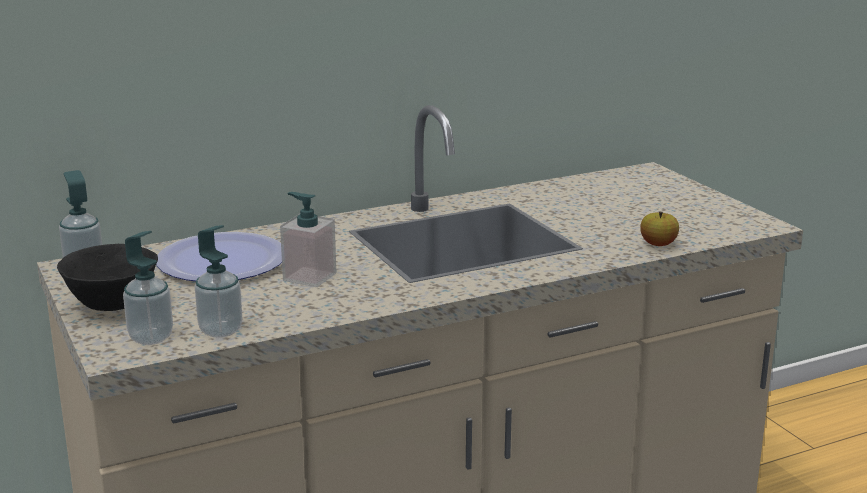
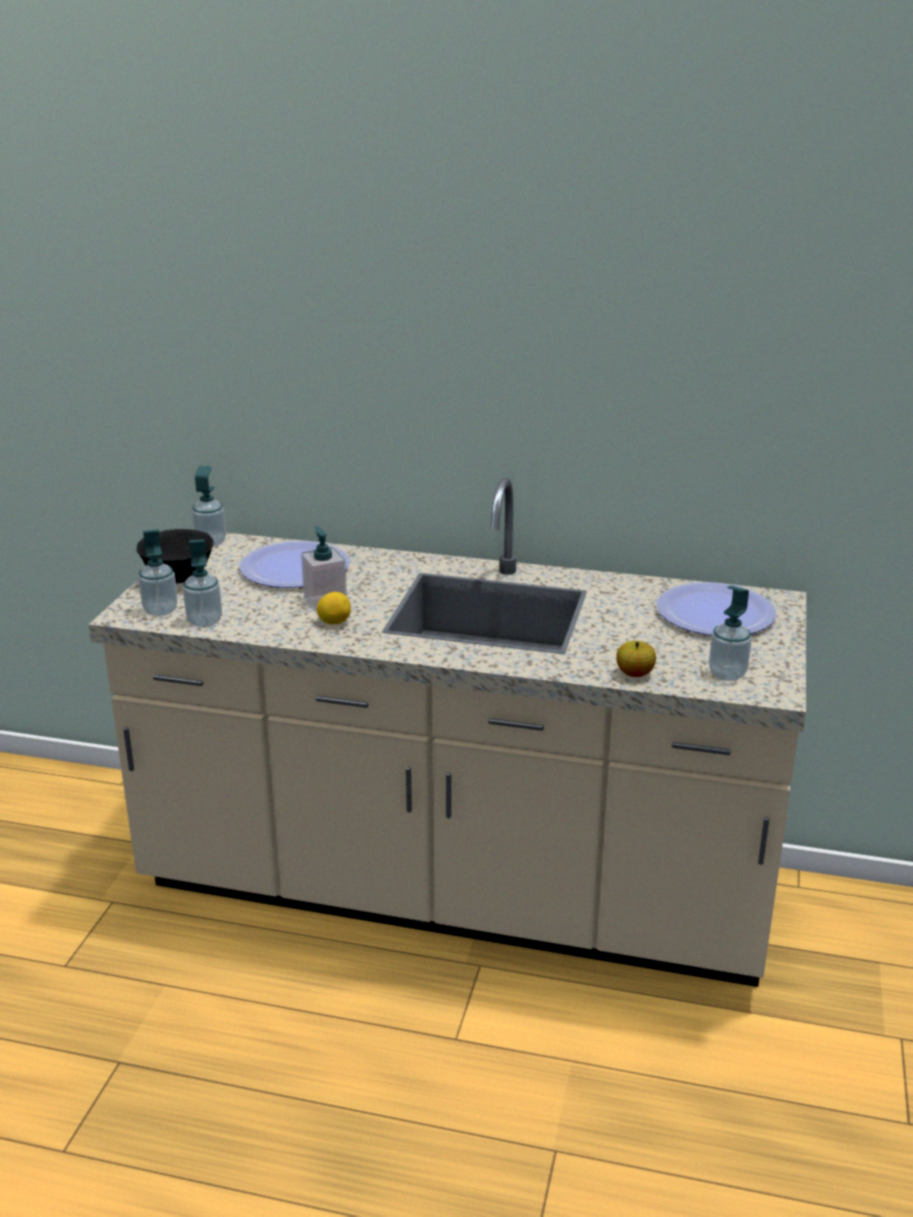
camera: 40 degrees right, 5 degrees up
none -> lemon [317,592,351,624]
none -> plate [656,582,777,635]
none -> soap dispenser [709,585,752,681]

